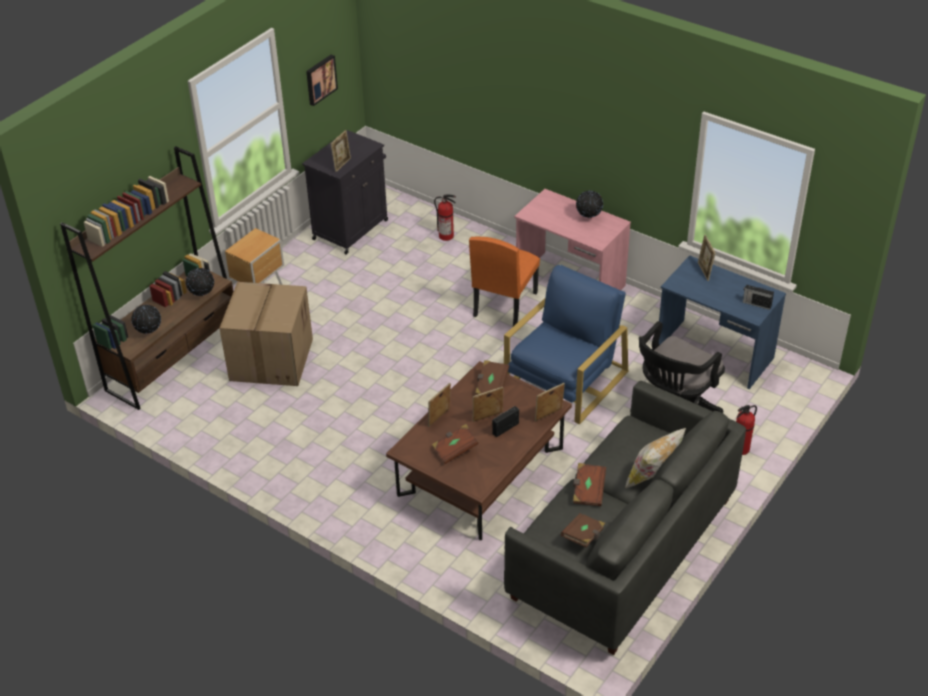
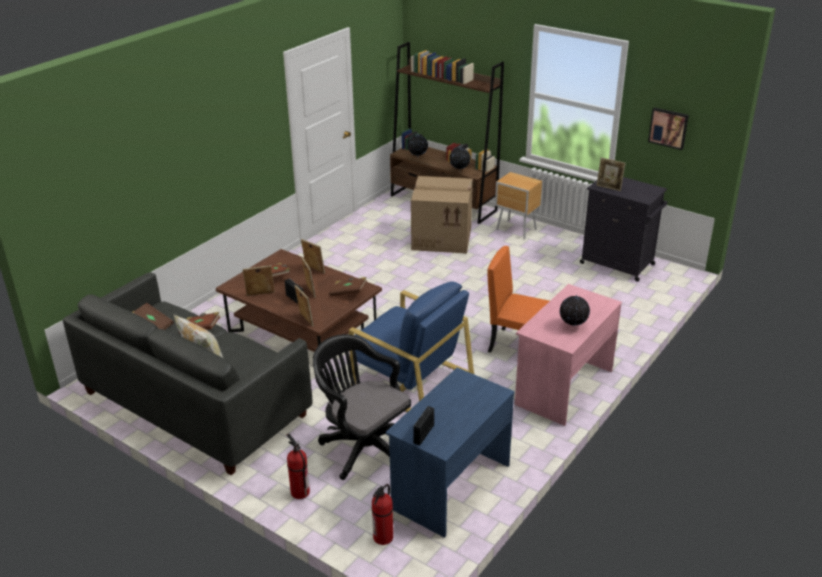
camera: 90 degrees right, 10 degrees down
fire extinguisher [434,195,456,241] -> fire extinguisher moved to [372,484,393,545]
picture frame [698,235,716,281] -> picture frame moved to [243,265,275,296]

